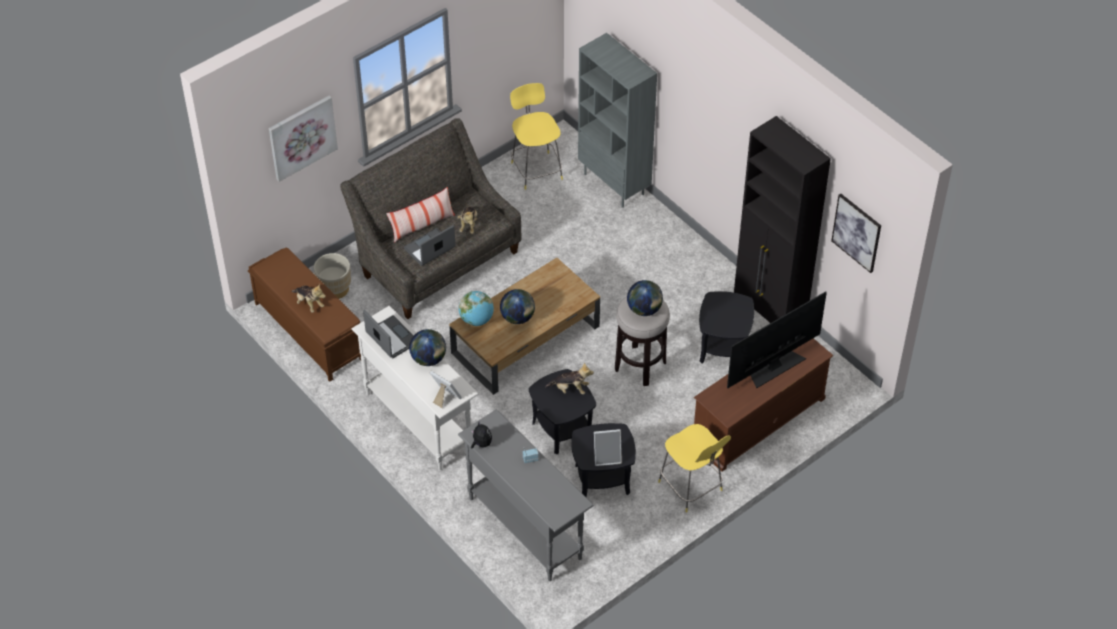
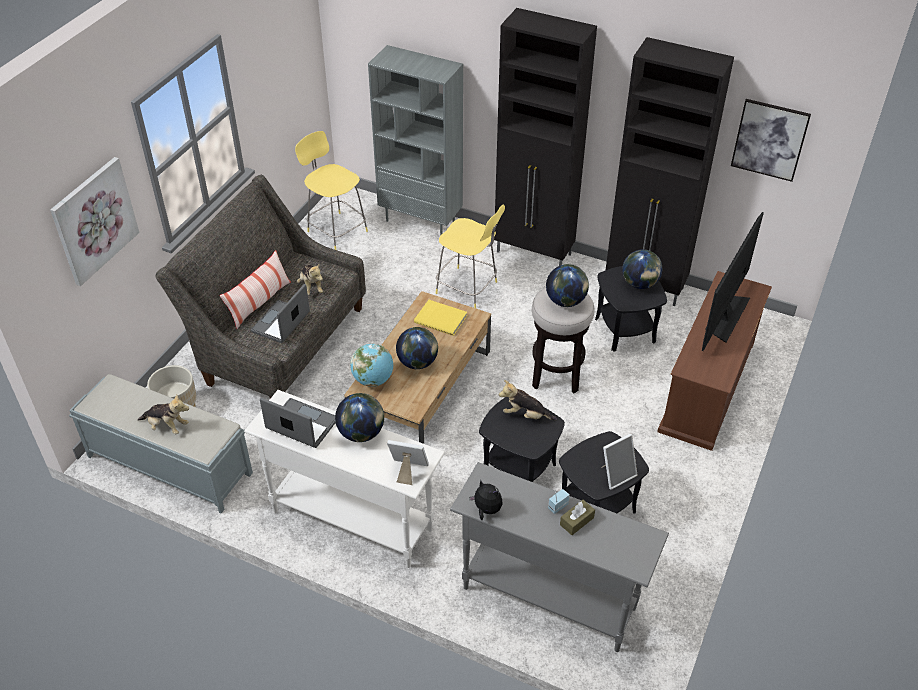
camera: 25 degrees left, 5 degrees down
brown bench [248,247,361,382] -> grey bench [69,374,253,514]
plush toy [545,362,594,394] -> plush toy turned 150 degrees counterclockwise [499,380,557,420]
yellow stool [658,424,731,513] -> yellow stool moved to [436,205,505,308]
none -> yellow book [414,300,467,336]
none -> black cabinet [494,8,597,266]
none -> brown tissue box [560,500,595,535]
none -> globe [622,249,662,289]

